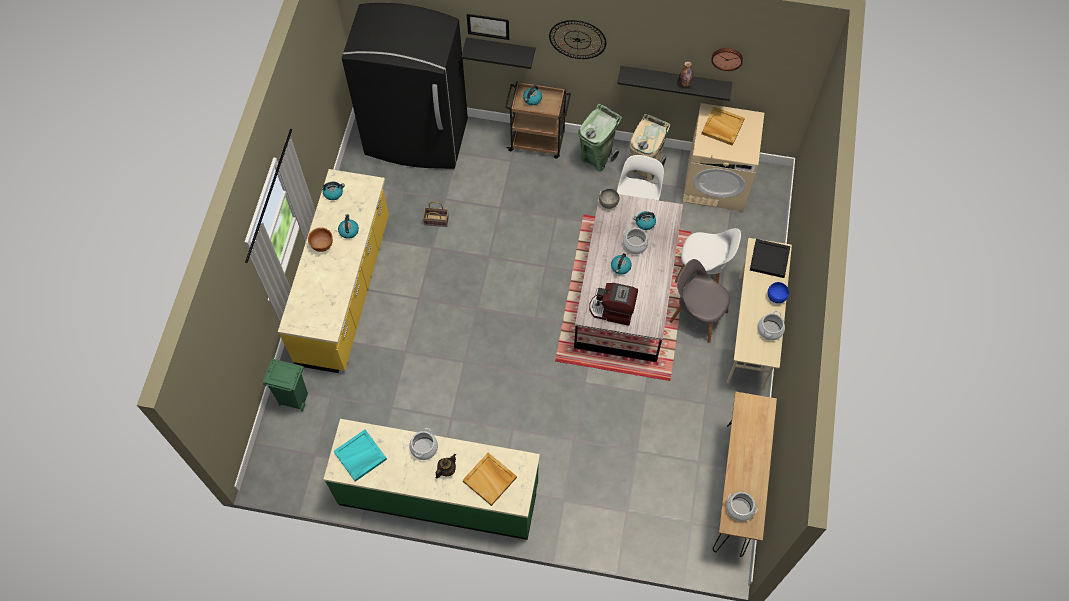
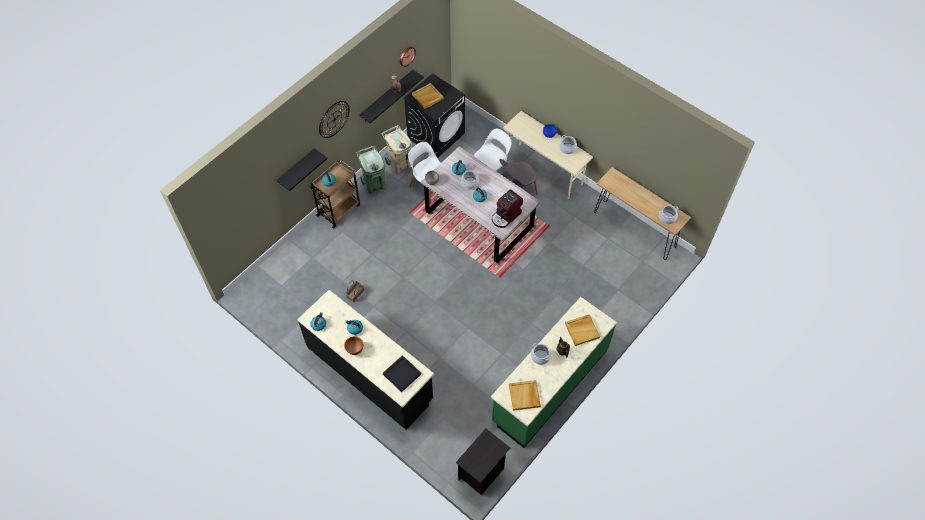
camera: 60 degrees left, 5 degrees down
green trash can [263,359,308,412] -> none
yellow counter [278,169,389,373] -> black counter [297,290,434,430]
turquoise tray [334,430,387,482] -> beige tray [509,380,541,411]
black fridge [342,3,468,169] -> none
picture [467,14,509,40] -> none
beige washing machine [683,103,764,211] -> black washing machine [403,73,465,158]
black tray [750,239,790,278] -> black tray moved to [383,355,421,392]
none -> black nightstand [456,429,510,495]

